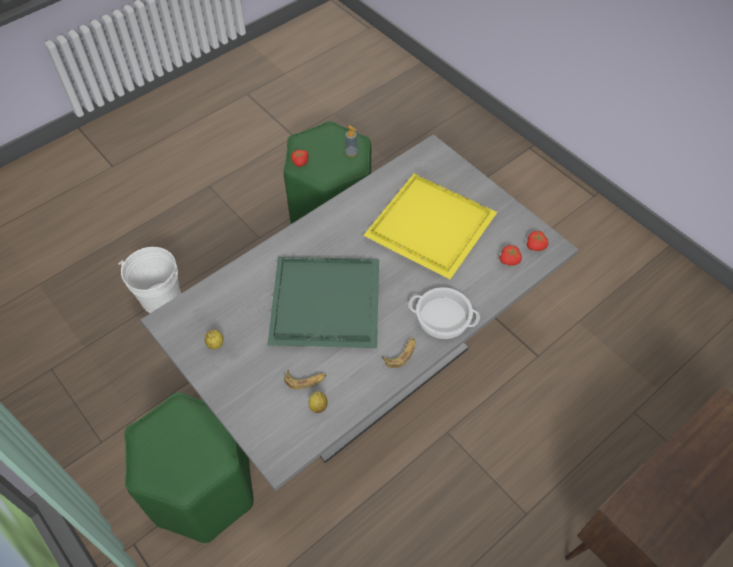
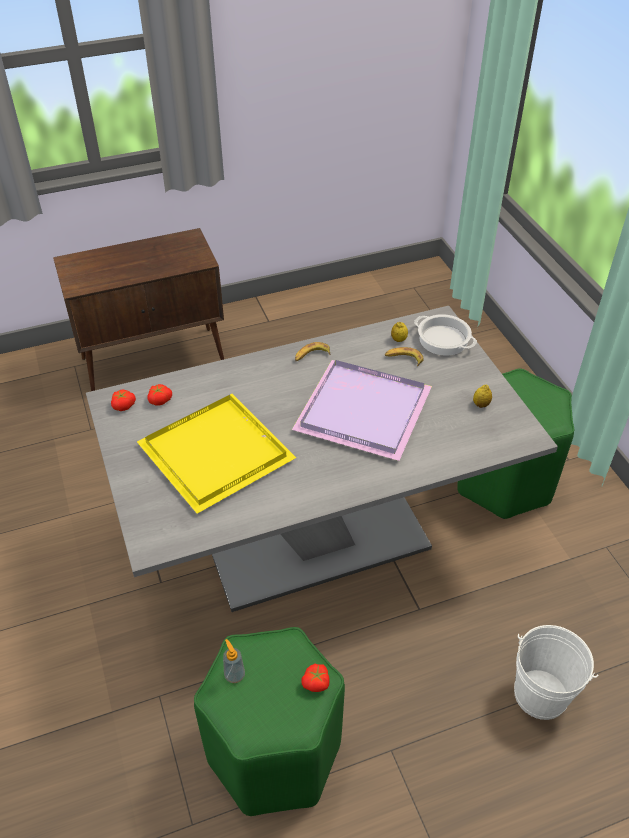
camera: 160 degrees left, 10 degrees down
green tray [267,257,379,348] -> purple tray [292,360,432,461]
cooking pot [408,287,480,339] -> cooking pot moved to [414,314,477,356]

